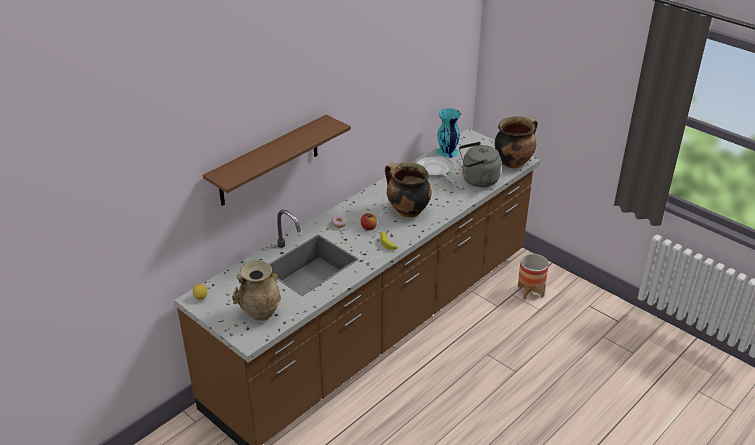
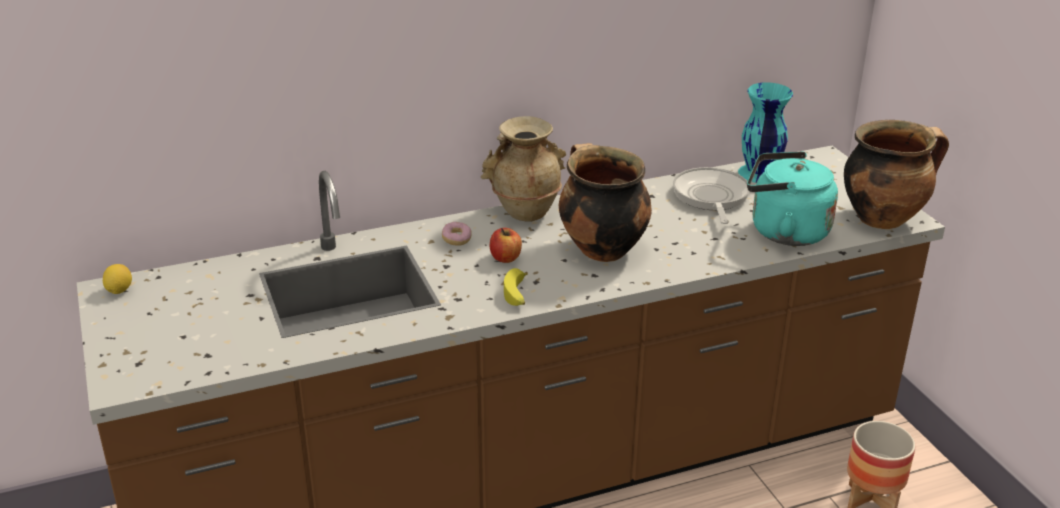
camera: 25 degrees right, 5 degrees down
brown shelf [203,114,351,206] -> none
beige vase [232,261,281,320] -> beige vase moved to [481,116,566,222]
grey kettle [459,142,502,187] -> turquoise kettle [747,151,838,246]

